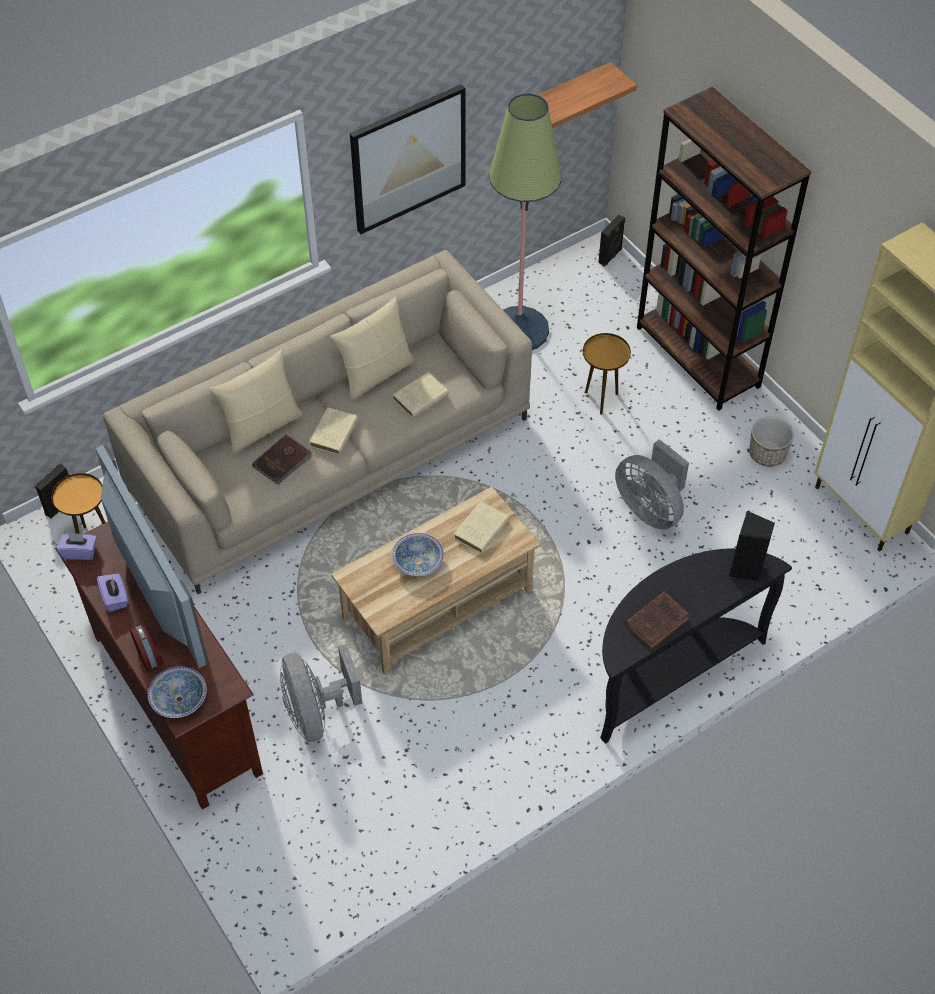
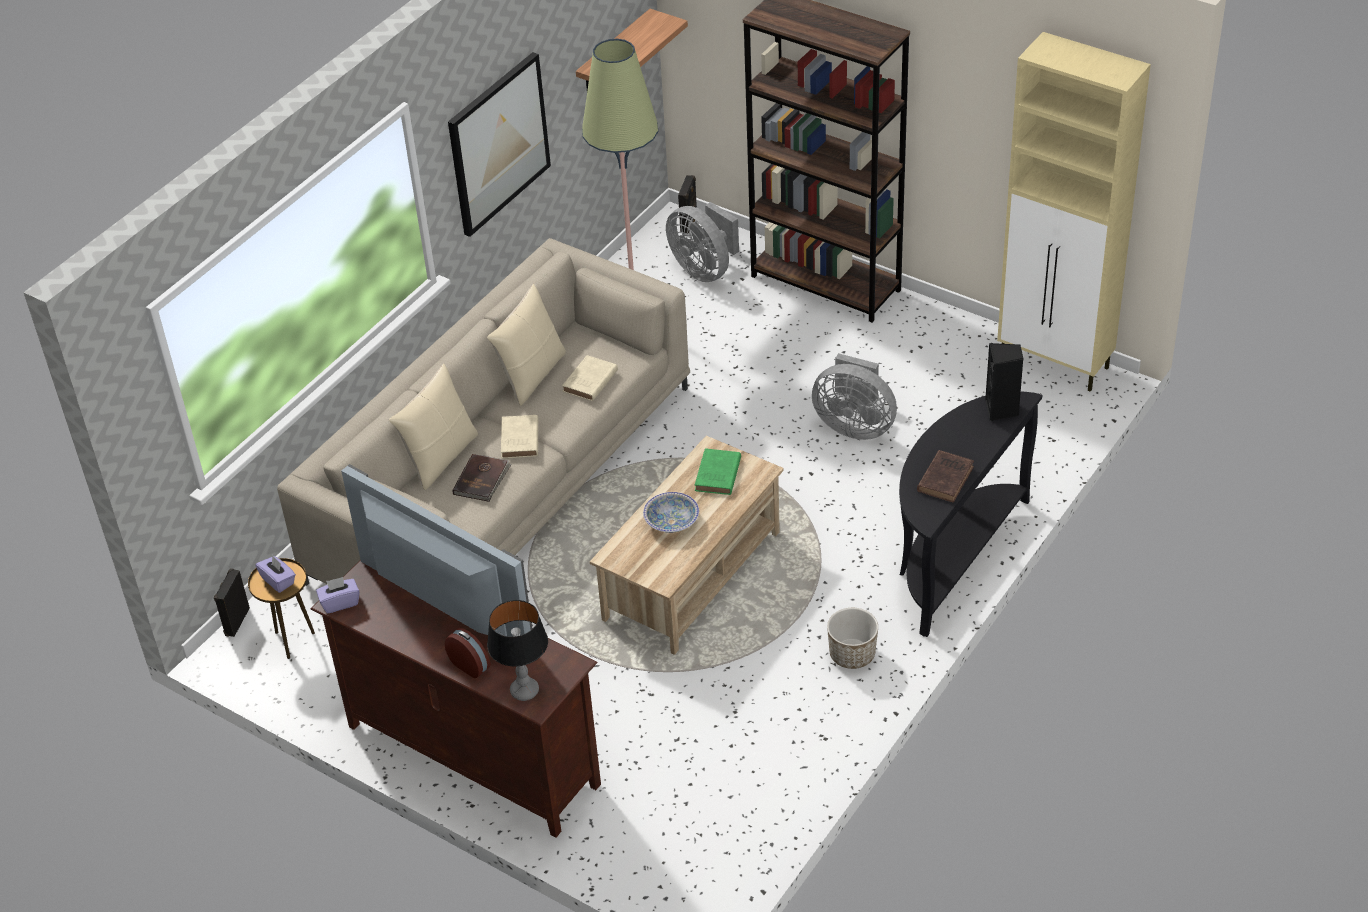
camera: 20 degrees left, 10 degrees down
purple tissue box [97,573,128,612] -> purple tissue box moved to [255,556,296,593]
bowl [148,666,207,718] -> table lamp [487,600,548,701]
grey fan [280,644,362,742] -> grey fan moved to [666,202,739,282]
beige book [453,501,509,554] -> green book [695,449,741,495]
brown side table [583,333,631,415] -> none
planter [749,417,794,467] -> planter moved to [827,608,878,669]

